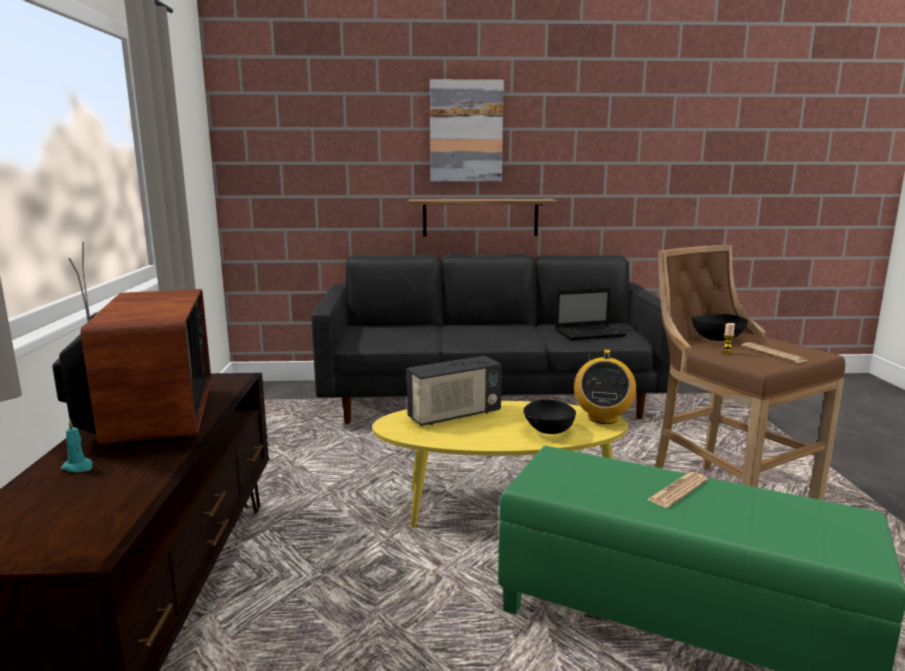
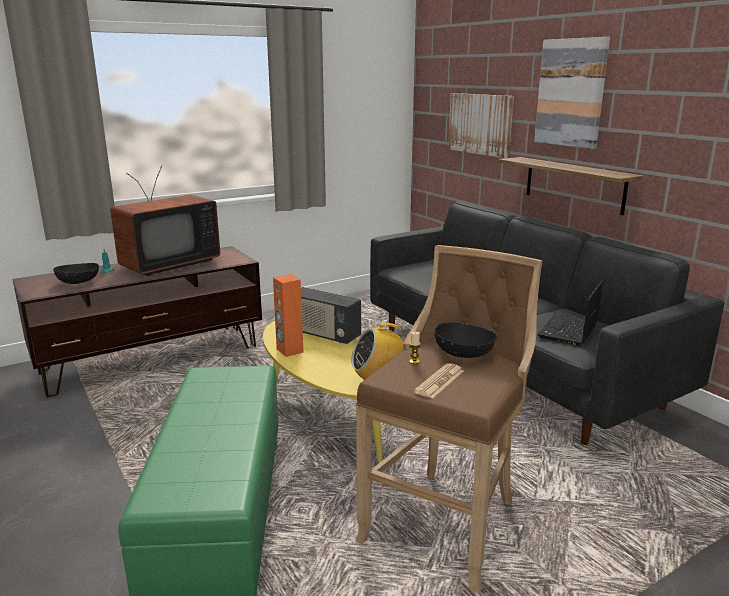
camera: 60 degrees right, 5 degrees up
black bowl [523,399,576,434] -> black bowl moved to [53,263,99,284]
laptop [555,287,626,340] -> laptop turned 75 degrees clockwise [538,281,603,346]
newspaper [647,472,708,508] -> none
none -> orange speaker [273,274,304,357]
none -> picture [448,93,514,158]

